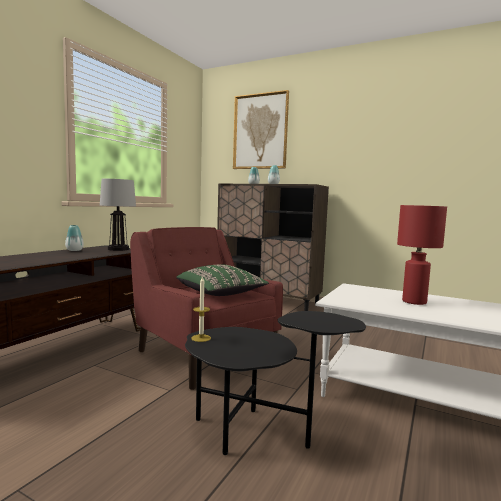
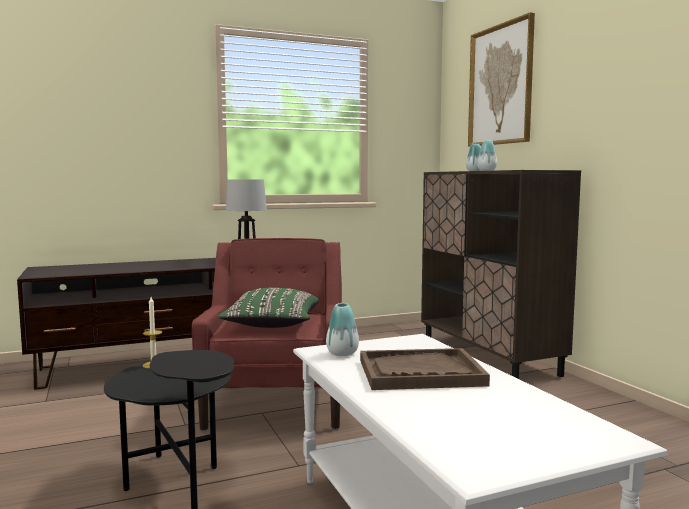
camera: 40 degrees right, 0 degrees up
vase [65,225,84,251] -> vase moved to [326,303,359,356]
red table lamp [397,205,447,305] -> brown tray [360,348,490,390]

